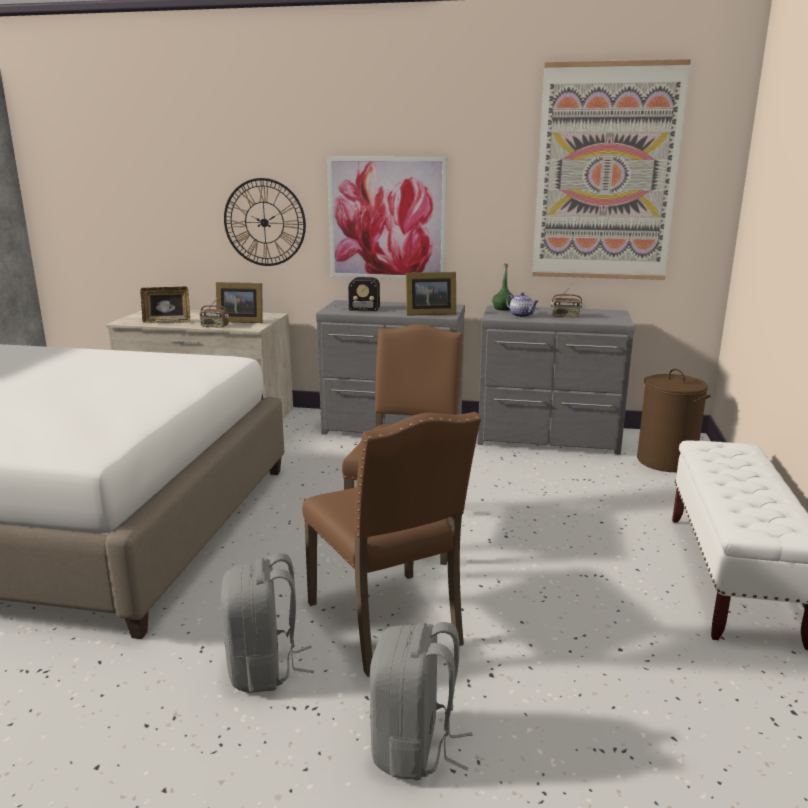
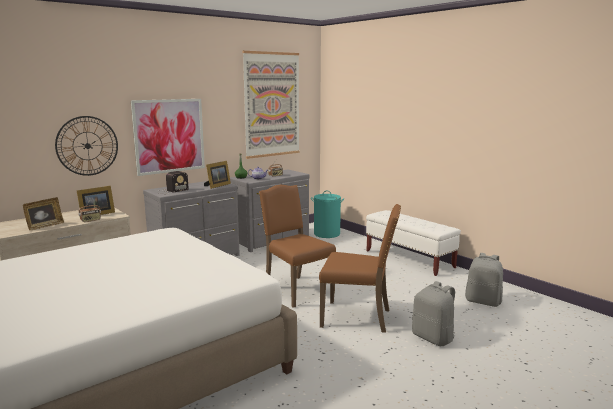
camera: 50 degrees left, 5 degrees down
grey backpack [221,553,314,693] -> grey backpack moved to [465,253,503,307]
brown laundry basket [637,369,711,472] -> turquoise laundry basket [311,191,344,238]

